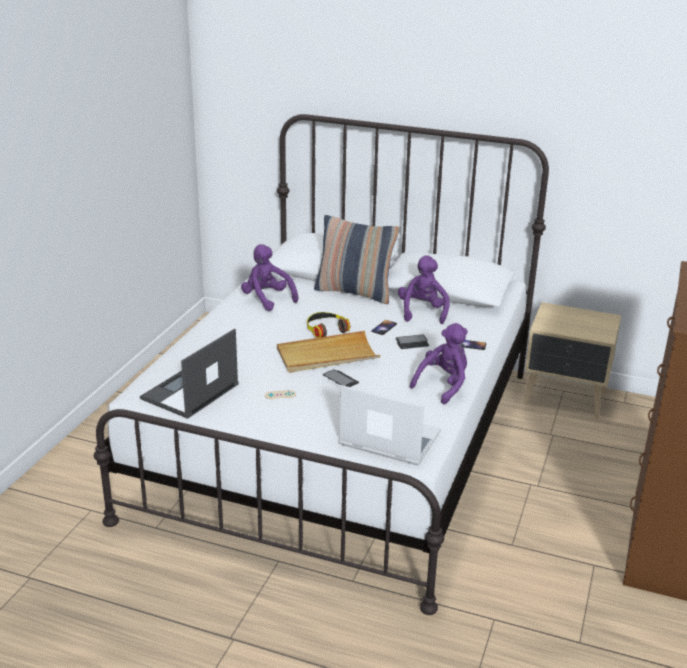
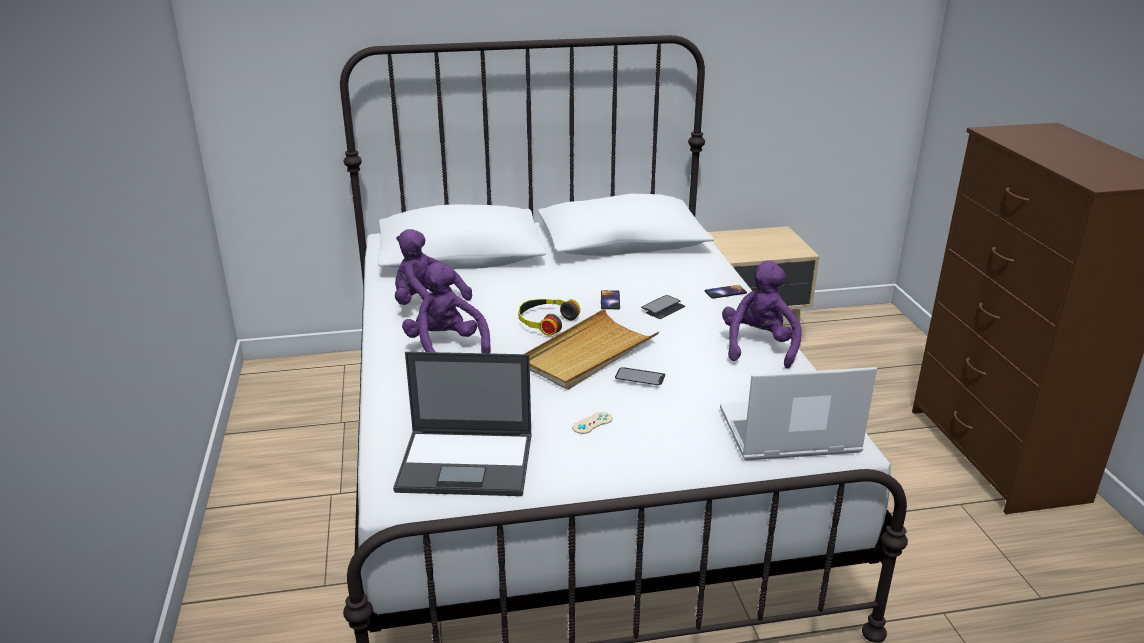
camera: 30 degrees left, 0 degrees up
laptop [140,329,239,419] -> laptop turned 90 degrees counterclockwise [393,352,532,496]
pillow [314,215,399,304] -> none
purple plush toy [398,255,450,324] -> purple plush toy moved to [402,262,491,353]

